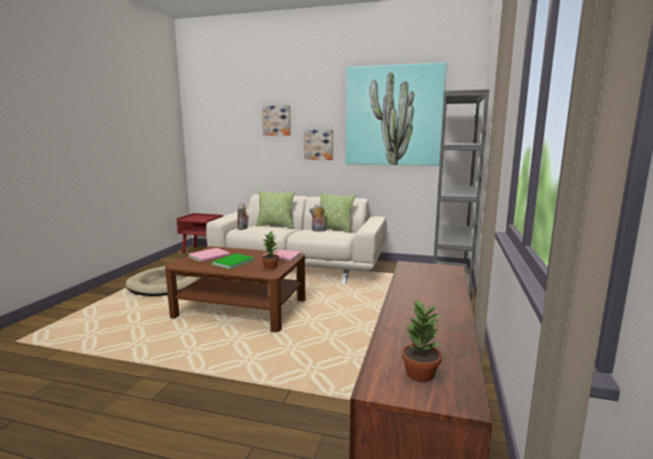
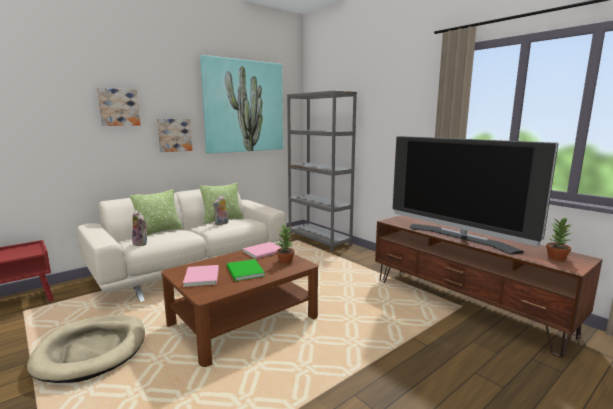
camera: 55 degrees left, 0 degrees up
none -> television [393,136,559,254]

